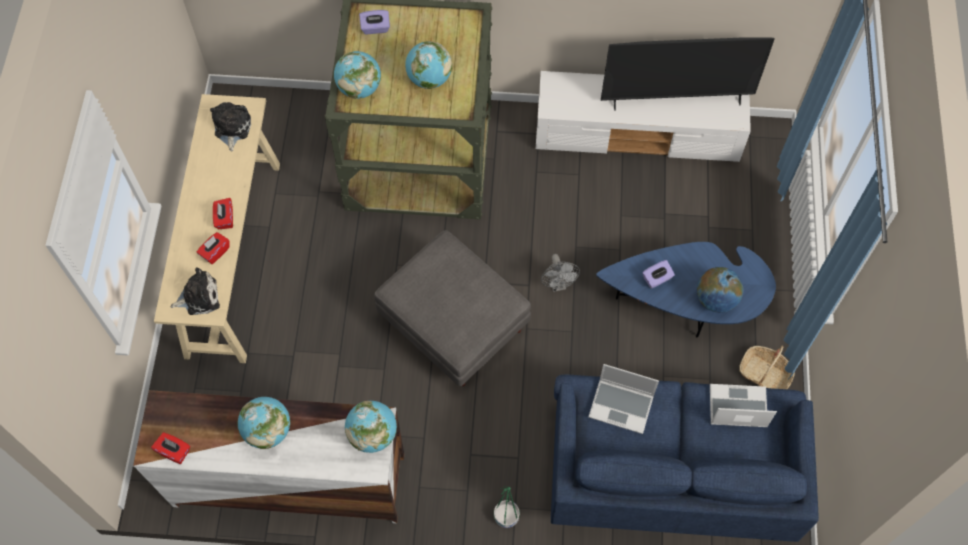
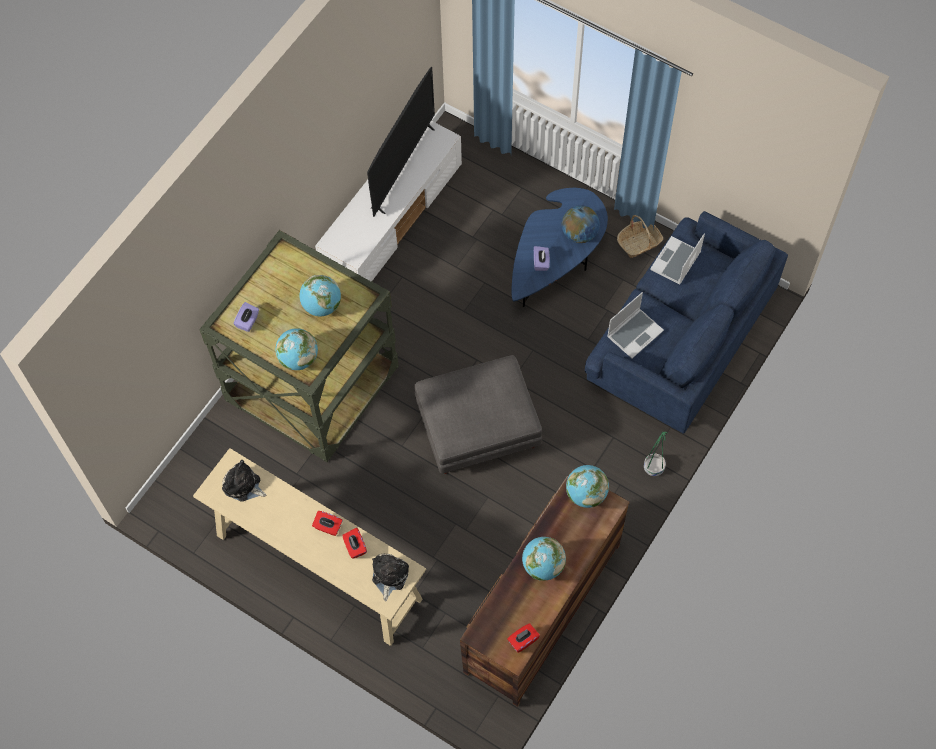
camera: 60 degrees left, 0 degrees up
white cabinet [133,390,404,523] -> brown cabinet [460,469,630,707]
grey fan [541,254,580,292] -> none

